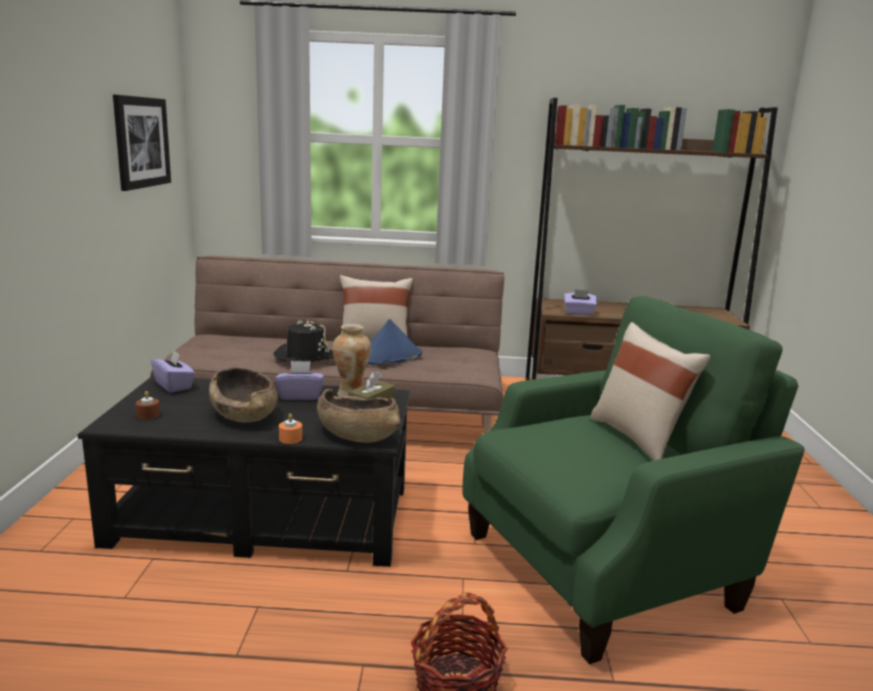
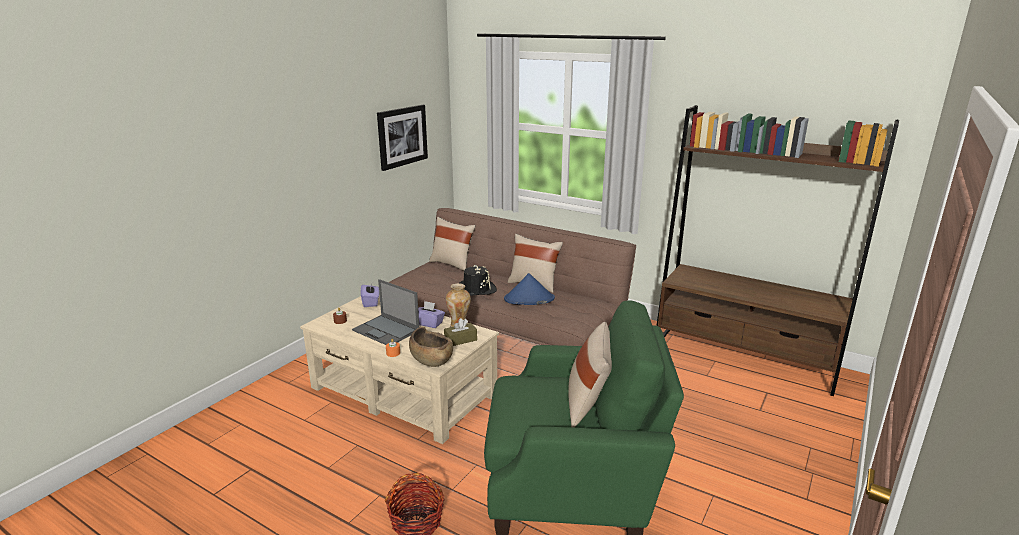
camera: 30 degrees right, 5 degrees up
black coffee table [77,376,410,567] -> beige coffee table [300,296,499,444]
brown bowl [209,367,278,423] -> laptop [352,279,419,345]
purple tissue box [564,289,597,316] -> none
none -> beige pillow [429,217,476,271]

